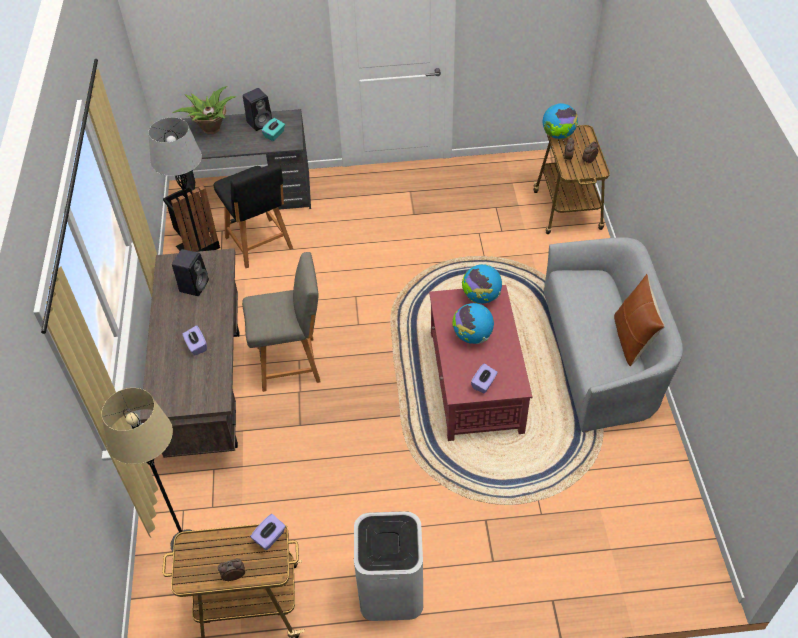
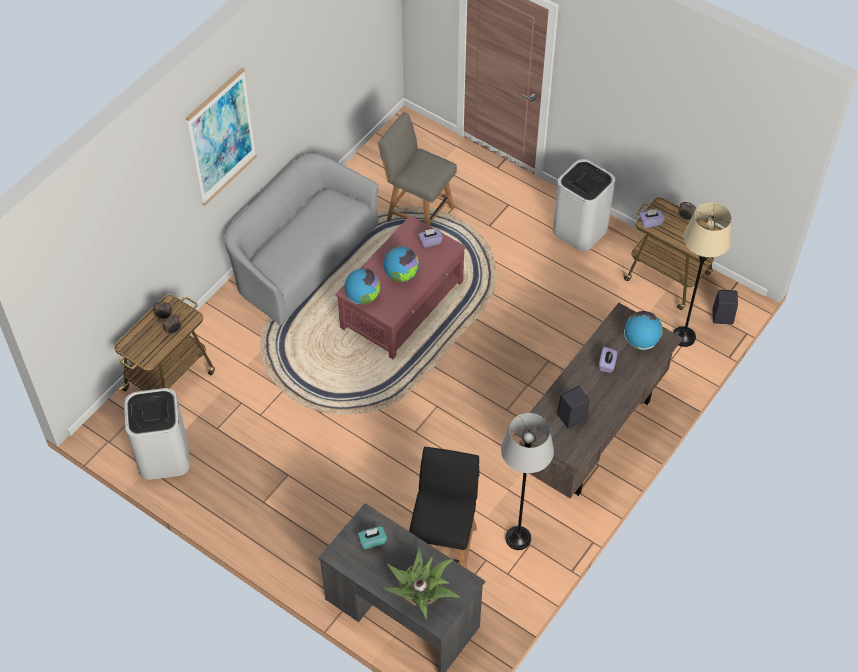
camera: 140 degrees left, 5 degrees up
black trash can [163,186,220,252] -> none
grey chair [242,252,321,392] -> grey chair moved to [378,112,457,226]
black speaker [243,88,272,131] -> black speaker moved to [712,290,738,325]
globe [543,103,578,139] -> globe moved to [624,311,663,350]
brown pillow [614,274,665,366] -> none
none -> white trash can [124,388,190,480]
none -> picture [186,68,257,206]

